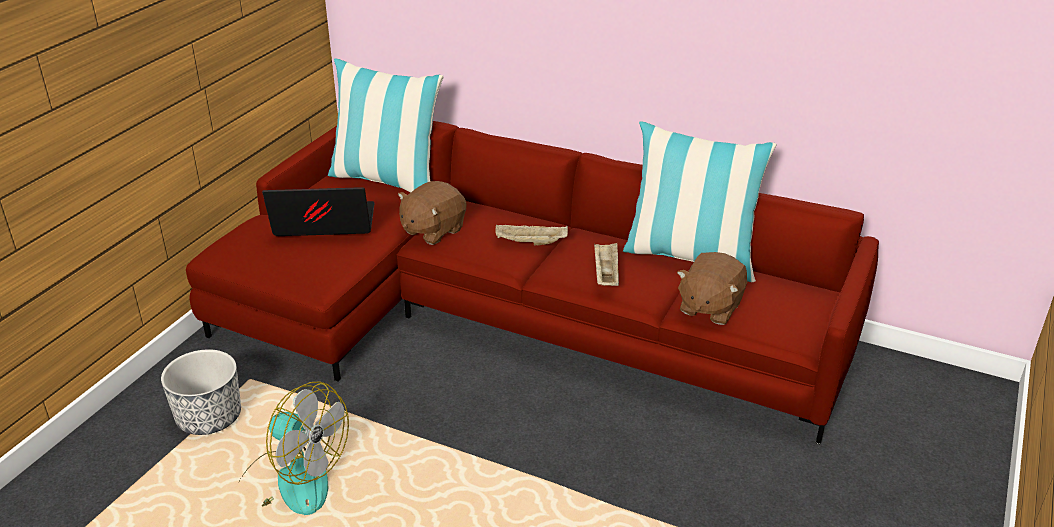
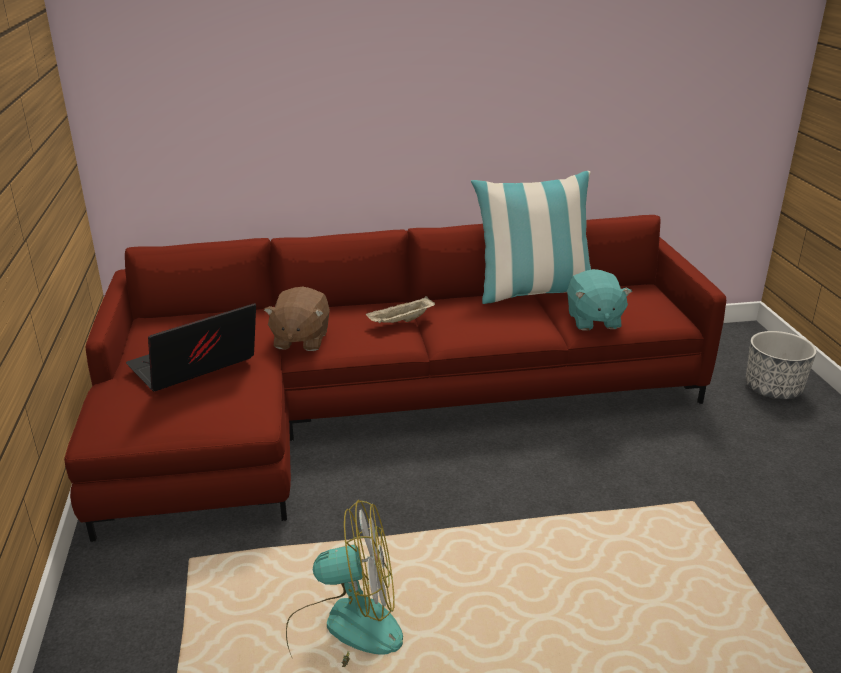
camera: 35 degrees left, 5 degrees down
planter [161,349,241,435] -> planter moved to [745,331,817,399]
pillow [328,58,444,193] -> none
beige tray [594,243,619,286] -> none
brown plush toy [677,252,747,325] -> turquoise plush toy [567,269,632,331]

